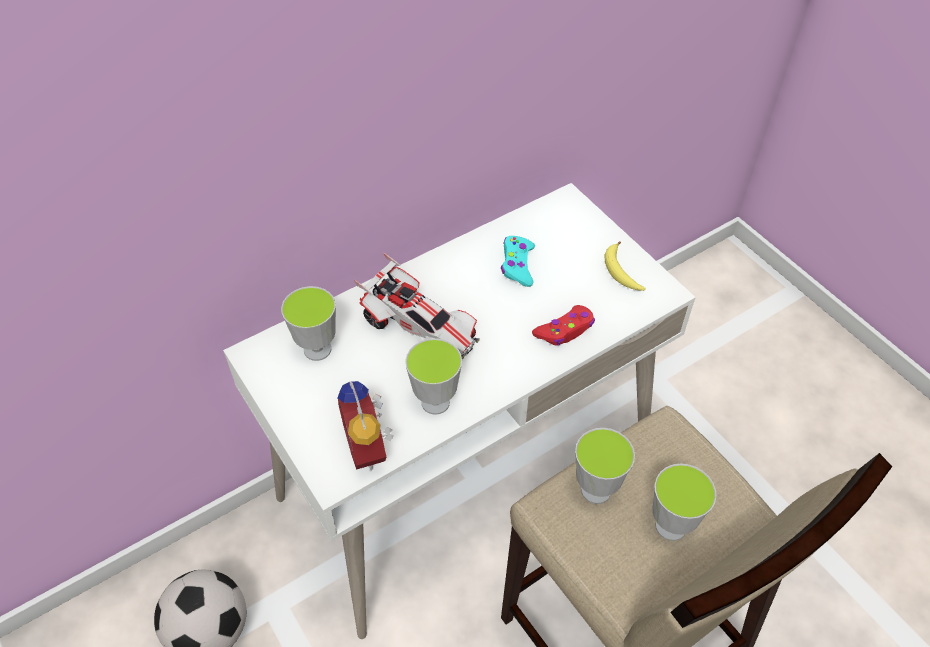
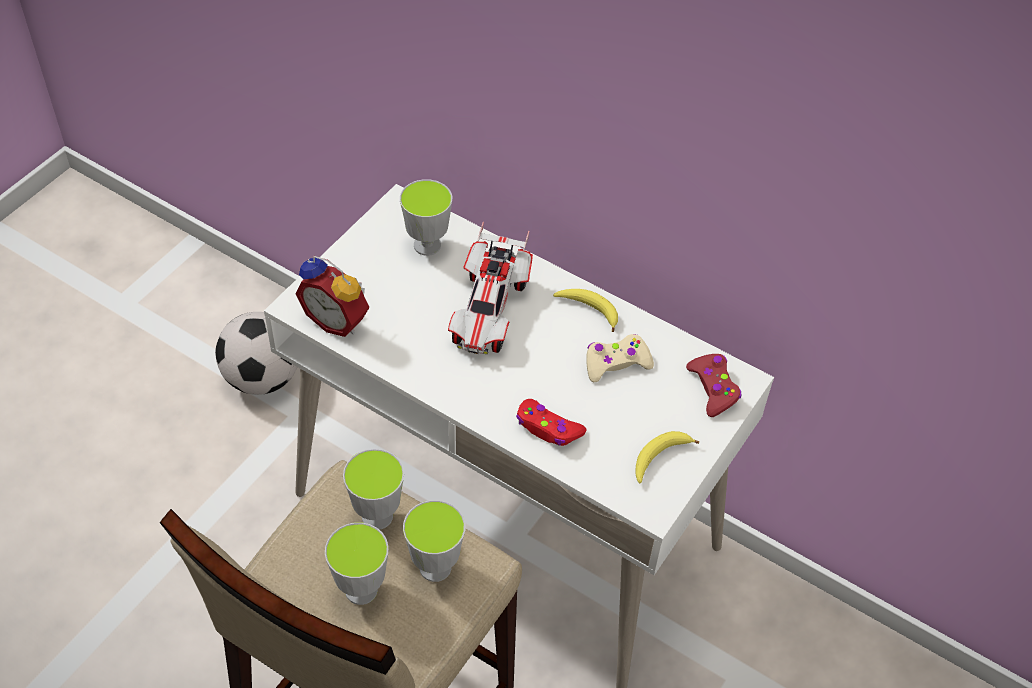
camera: 65 degrees right, 0 degrees up
alarm clock [337,381,394,470] -> alarm clock turned 105 degrees counterclockwise [296,256,370,337]
cup [405,338,462,415] -> cup moved to [403,500,466,582]
turquoise game controller [501,236,535,287] -> beige game controller [586,334,654,382]
none -> banana [553,289,618,332]
none -> red game controller [686,354,741,417]

